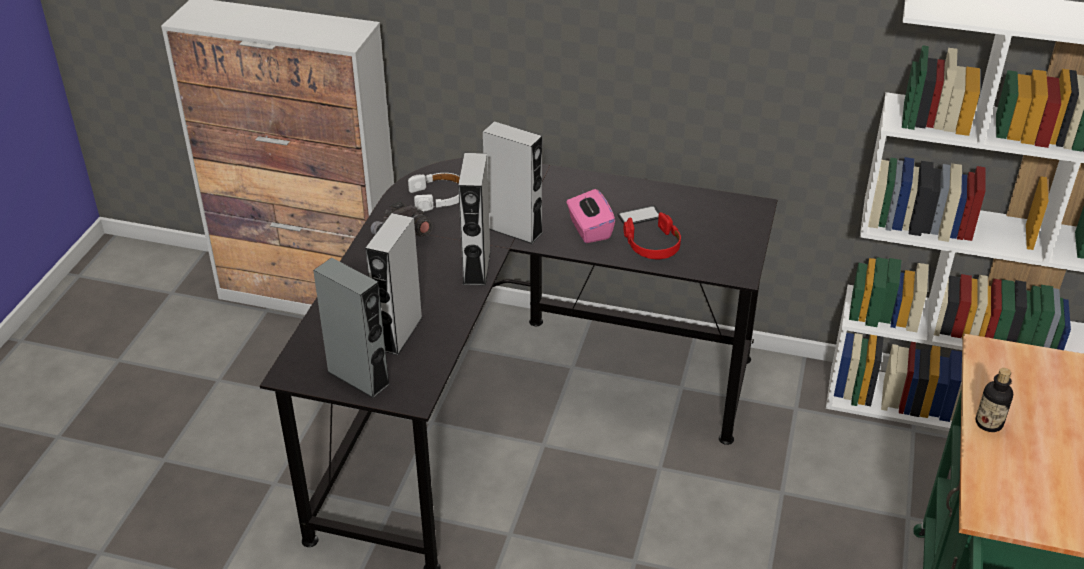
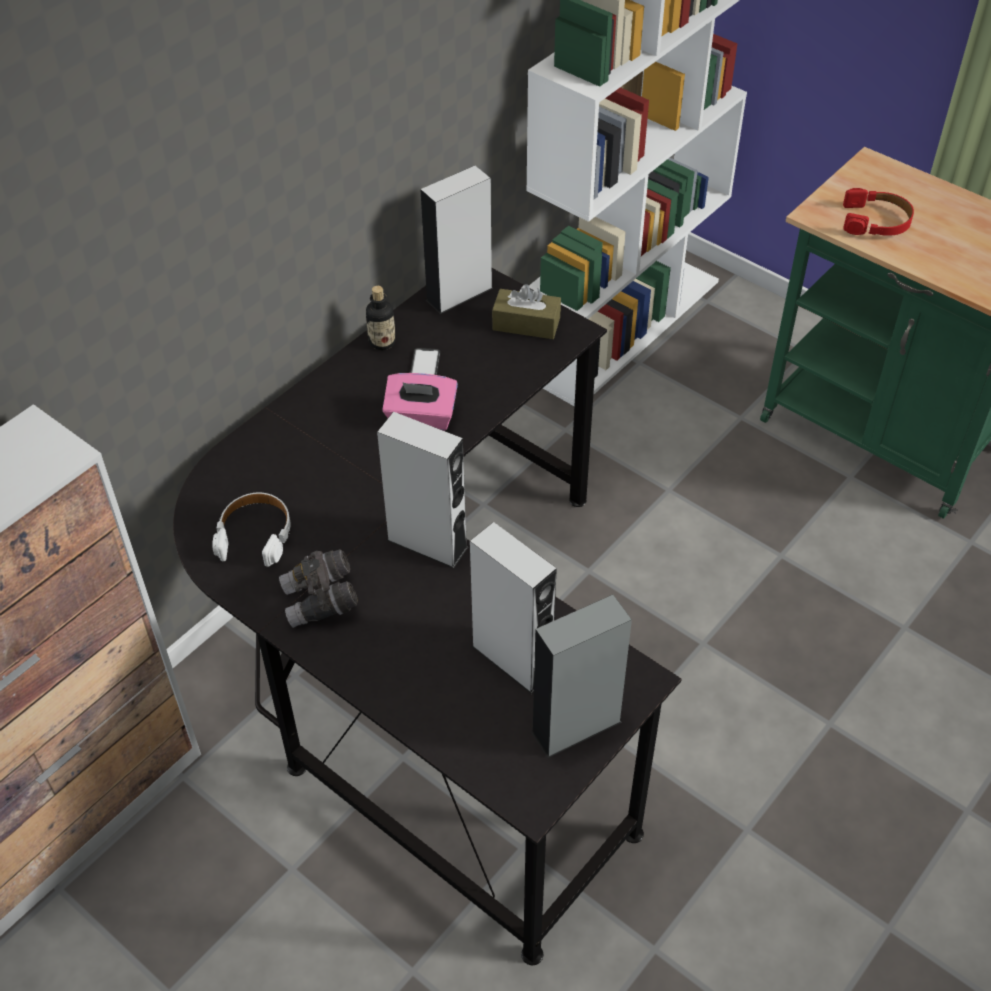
camera: 65 degrees left, 10 degrees up
grey speaker [483,121,543,244] -> grey speaker moved to [420,166,493,314]
red headphones [624,212,681,259] -> red headphones moved to [843,188,914,236]
bottle [975,368,1013,432] -> bottle moved to [366,286,396,350]
none -> brown tissue box [492,284,561,339]

